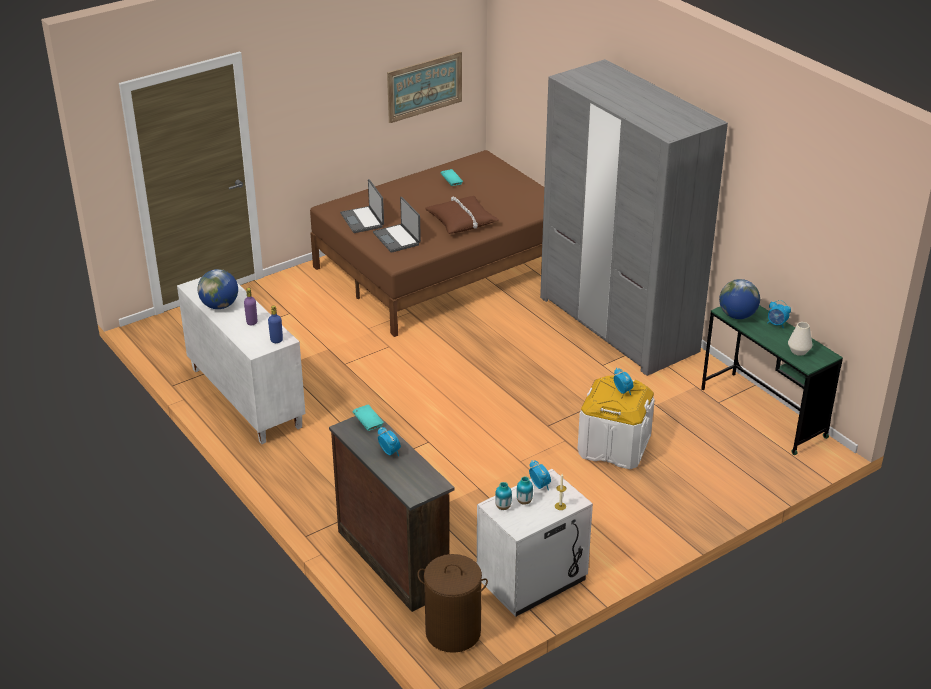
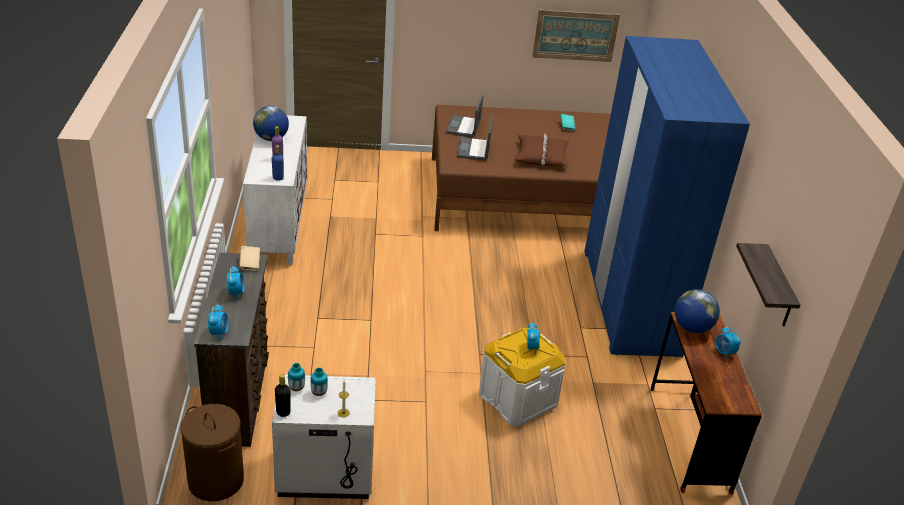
camera: 30 degrees right, 0 degrees up
turquoise book [353,404,384,431] -> beige book [239,246,260,271]
alarm clock [529,460,551,490] -> alarm clock moved to [208,304,228,340]
grey wardrobe [540,59,728,376] -> blue wardrobe [584,36,750,357]
green desk [701,305,843,455] -> brown desk [650,312,762,494]
white vase [788,322,812,356] -> none
none -> black bottle [275,374,291,417]
none -> shelf [736,243,800,326]

